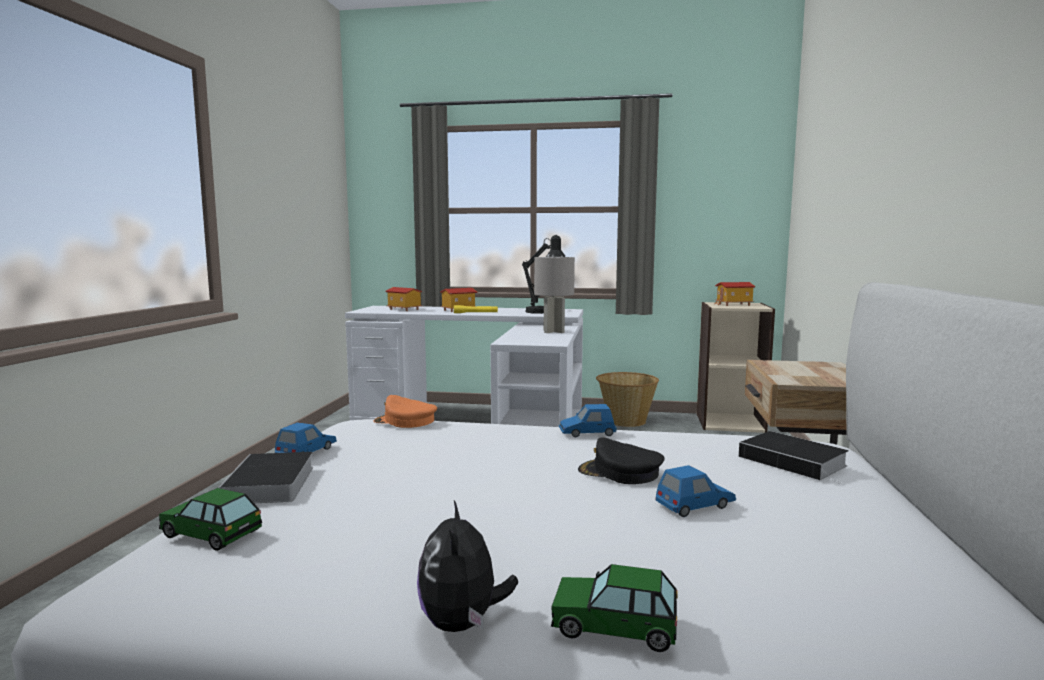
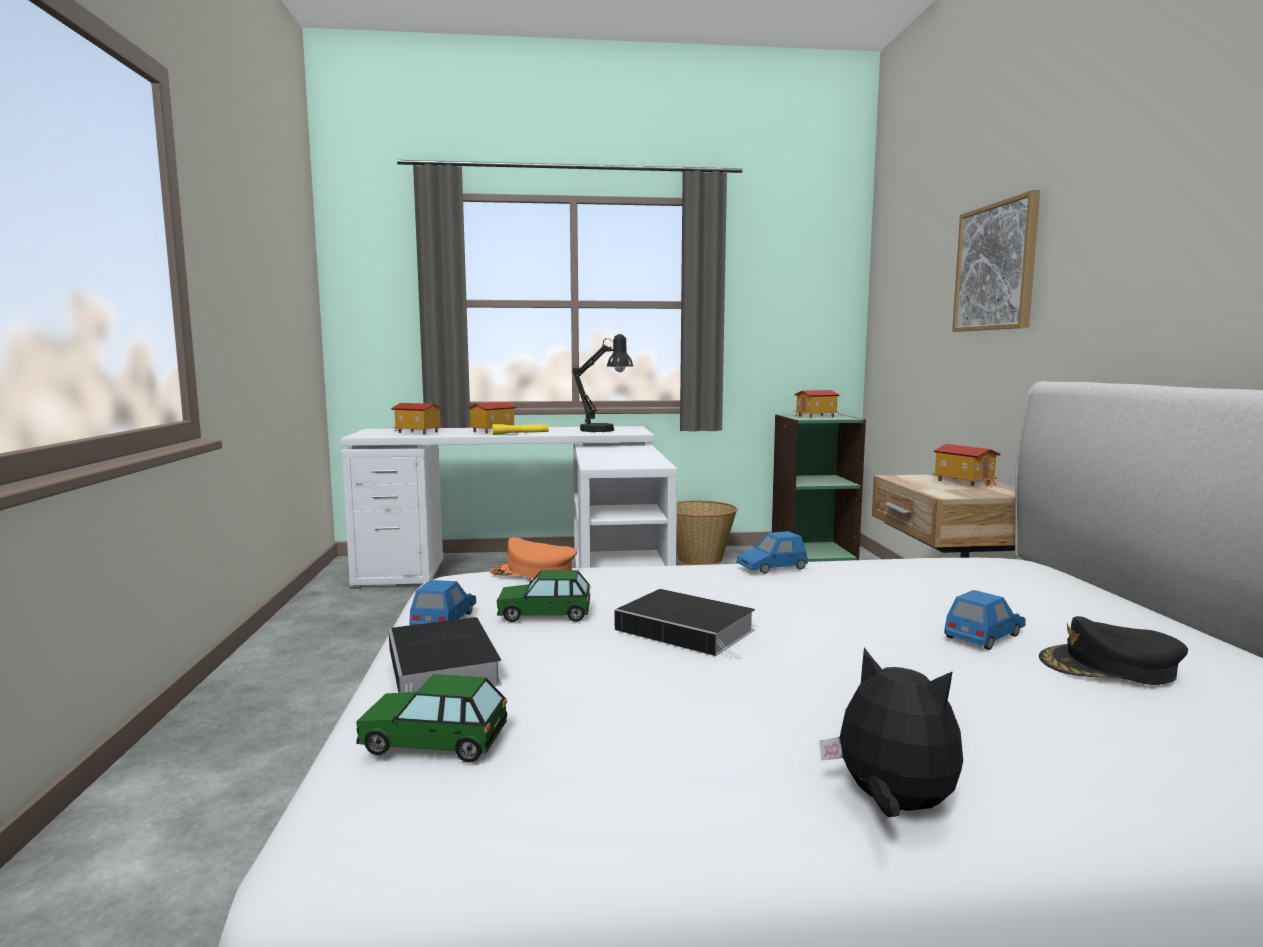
camera: 15 degrees left, 0 degrees up
plush toy [417,501,518,632] -> plush toy turned 150 degrees clockwise [819,647,963,817]
grey table lamp [534,257,575,333] -> none
toy car [551,564,678,652] -> toy car moved to [497,570,590,622]
black cap [578,437,665,484] -> black cap moved to [1039,616,1188,685]
beige bookcase [697,302,775,433] -> green bookcase [772,414,866,562]
book [739,431,849,484] -> book moved to [615,589,755,659]
none -> toy house [932,444,1001,487]
none -> picture [952,190,1040,332]

